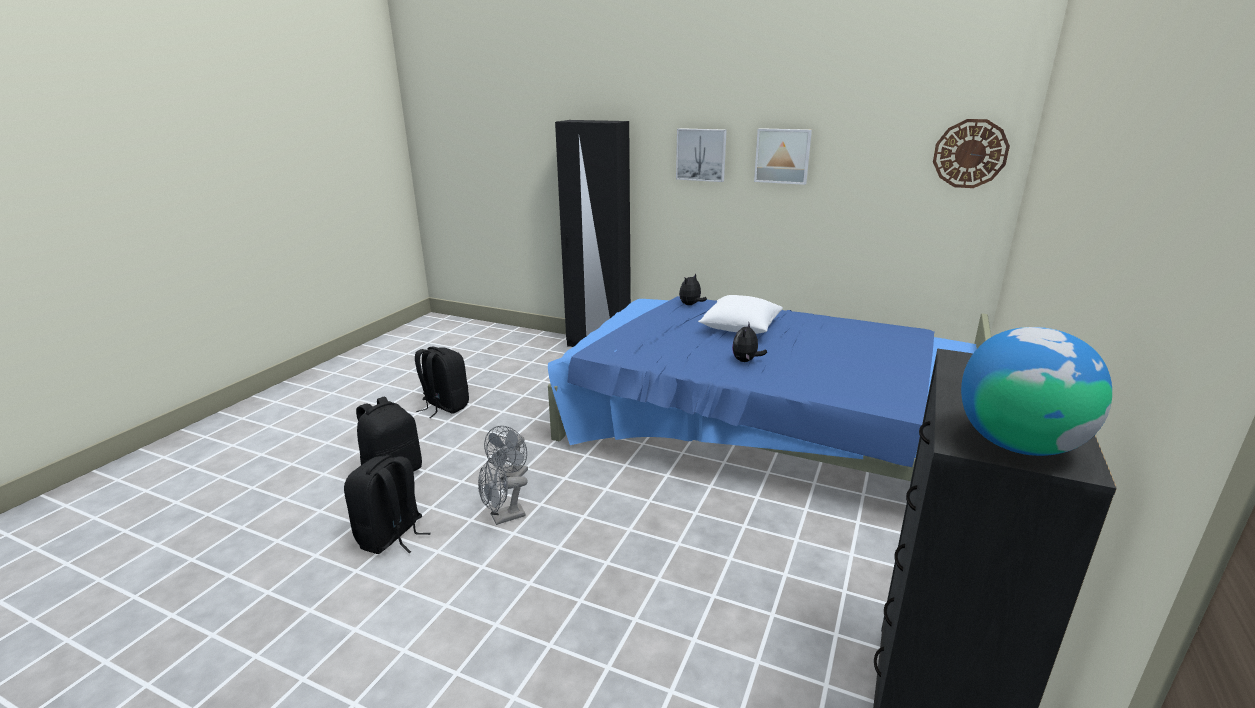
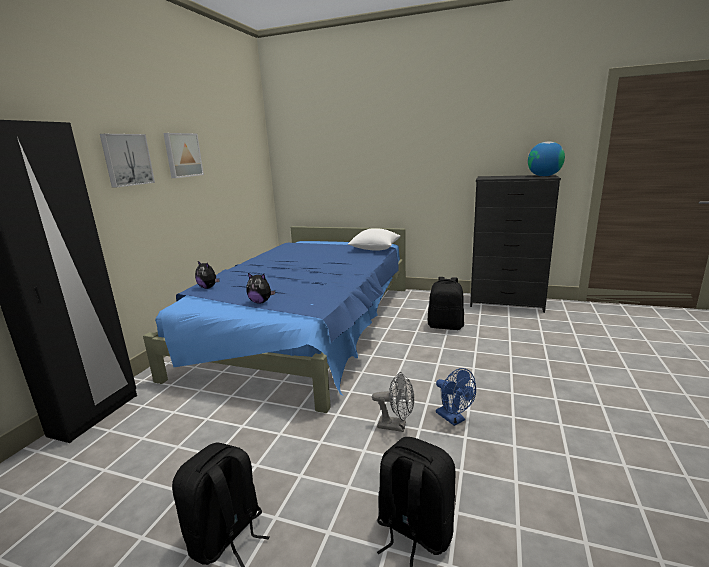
camera: 95 degrees left, 5 degrees down
black backpack [344,455,431,554] -> black backpack moved to [428,277,464,330]
grey fan [478,458,528,525] -> blue fan [436,368,476,426]
white pillow [698,295,783,334] -> white pillow moved to [348,228,401,251]
plush toy [732,322,767,362] -> plush toy moved to [246,273,275,304]
wall clock [933,119,1010,188] -> none

